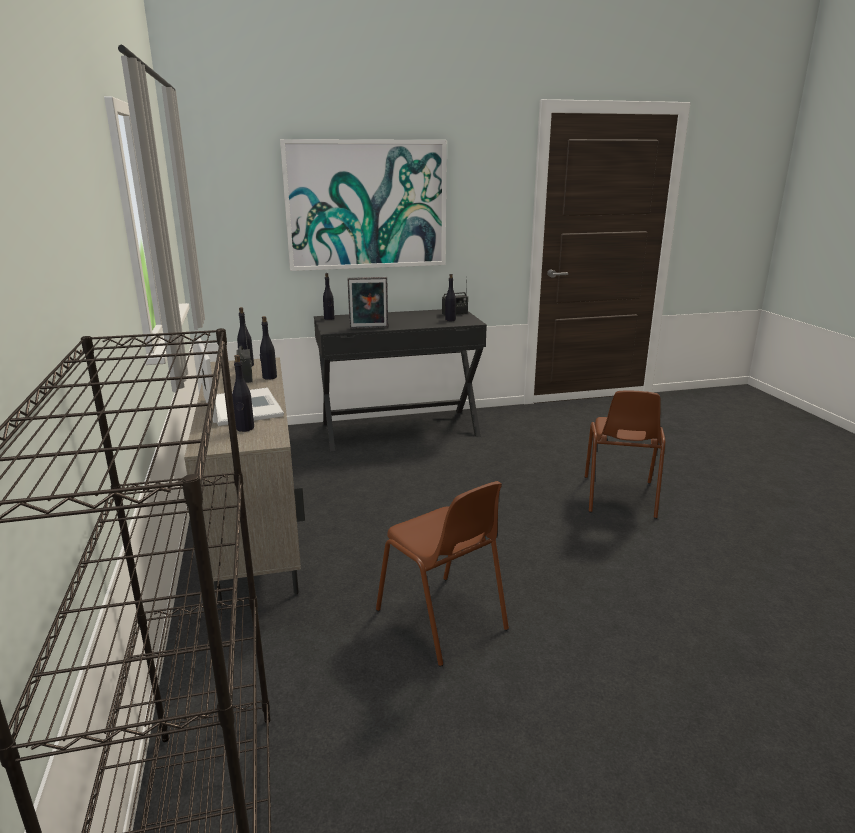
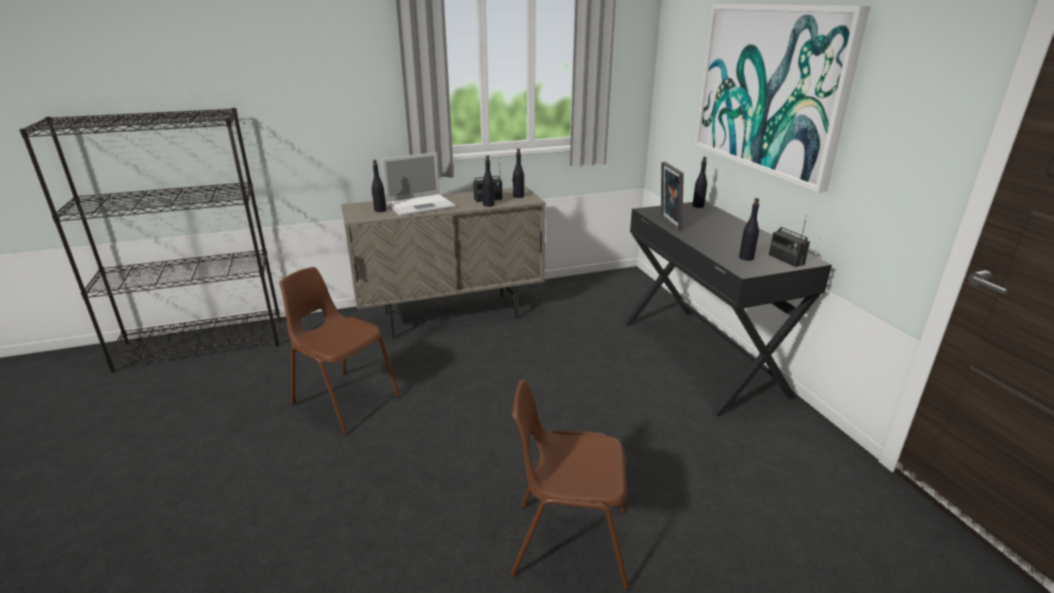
camera: 85 degrees right, 5 degrees up
brown chair [376,481,509,667] -> brown chair turned 75 degrees clockwise [279,267,400,435]

